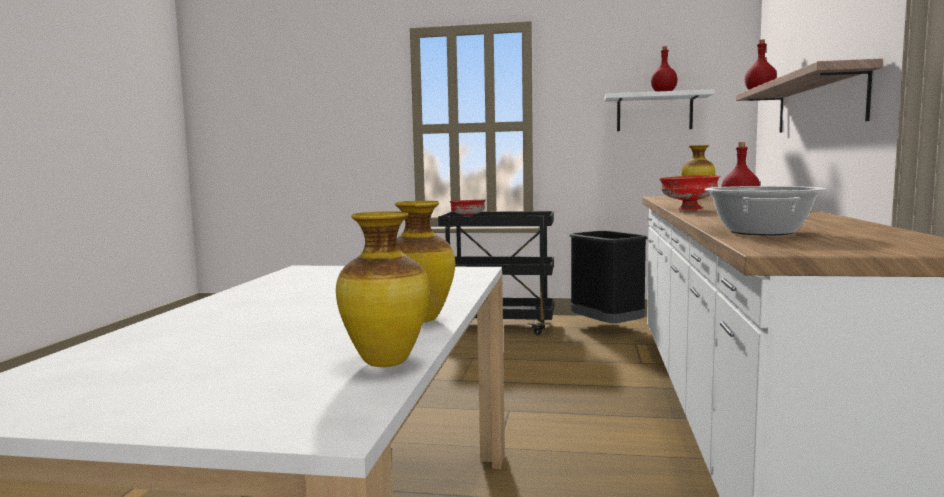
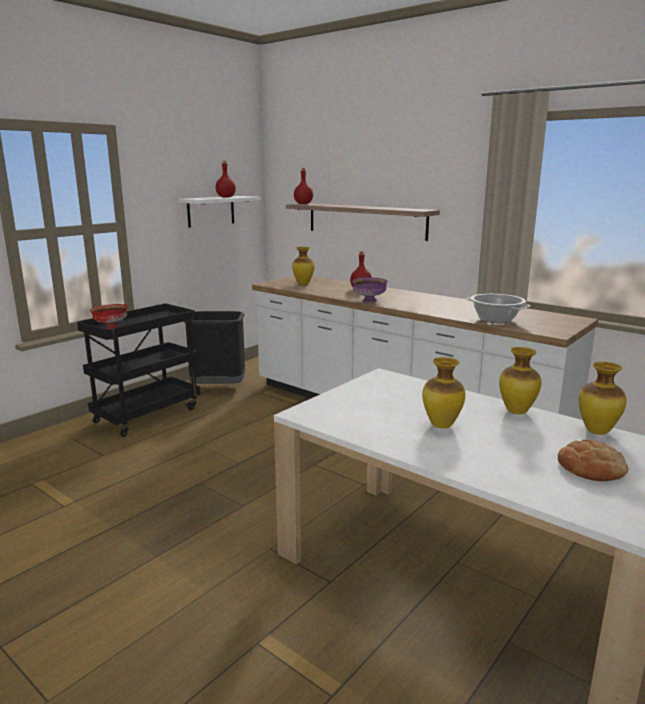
camera: 60 degrees left, 10 degrees up
red bowl [659,175,720,210] -> purple bowl [352,277,388,302]
none -> vase [422,357,465,429]
none -> bread [558,439,628,481]

